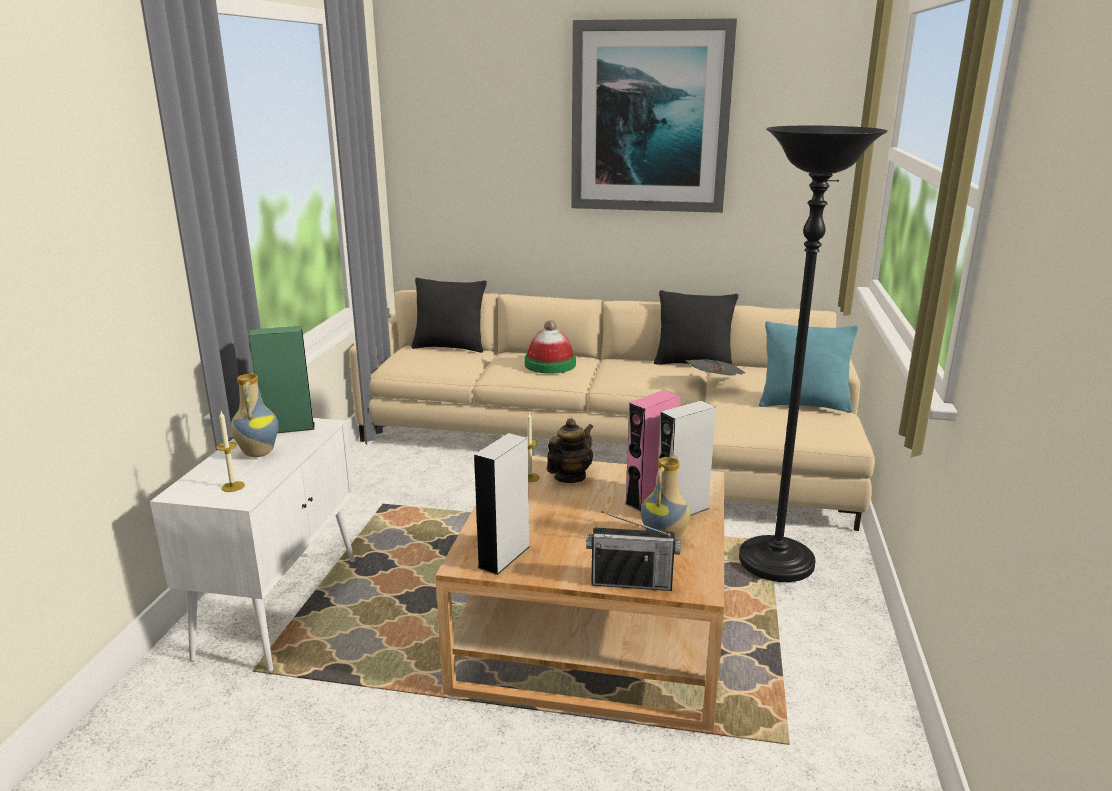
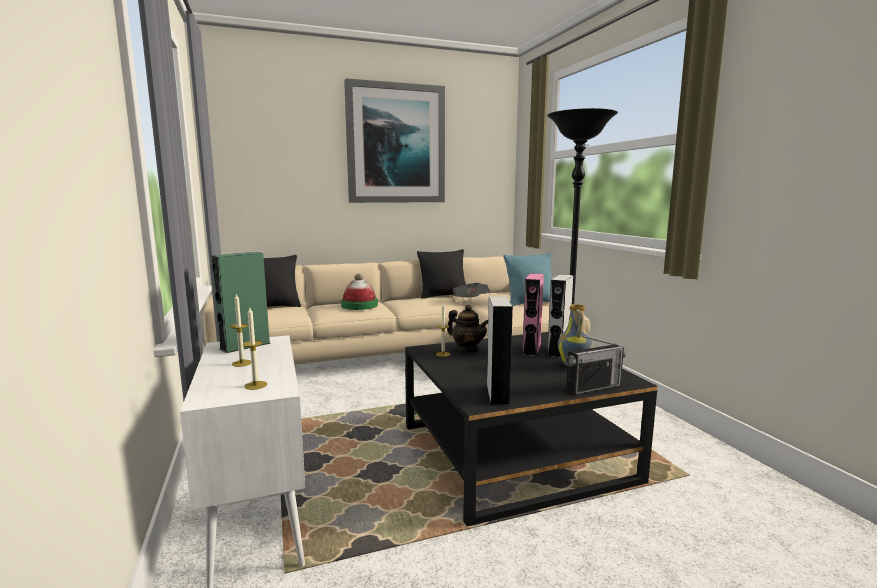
camera: 30 degrees left, 10 degrees down
vase [231,373,279,457] -> candle [230,294,251,367]
beige coffee table [436,456,724,731] -> black coffee table [405,332,658,527]
teapot [547,418,593,483] -> teapot turned 120 degrees clockwise [447,305,488,352]

